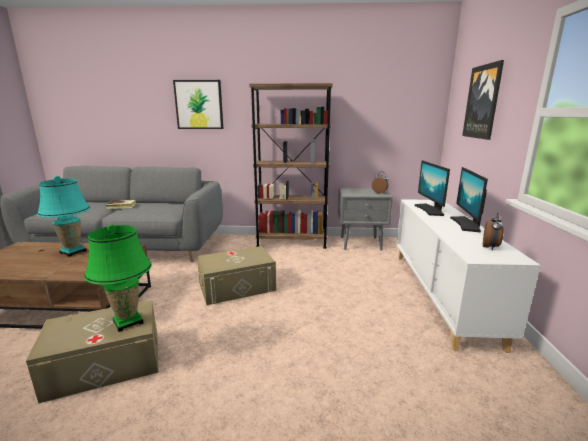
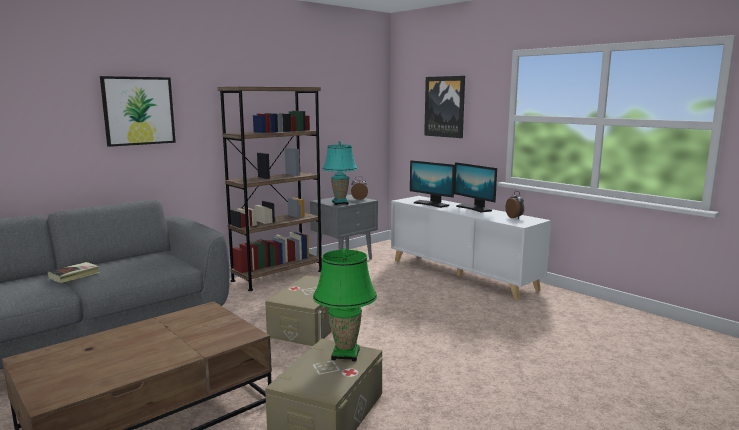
camera: 45 degrees left, 5 degrees down
turquoise table lamp [37,176,90,257] -> turquoise table lamp moved to [322,141,358,205]

